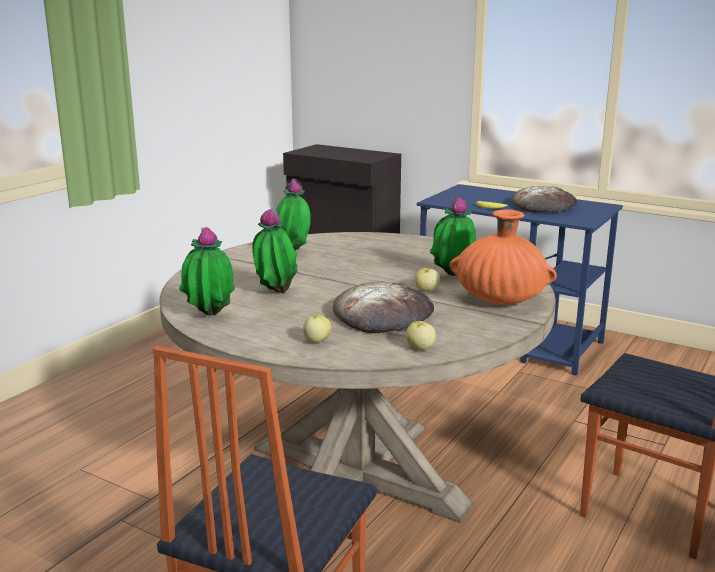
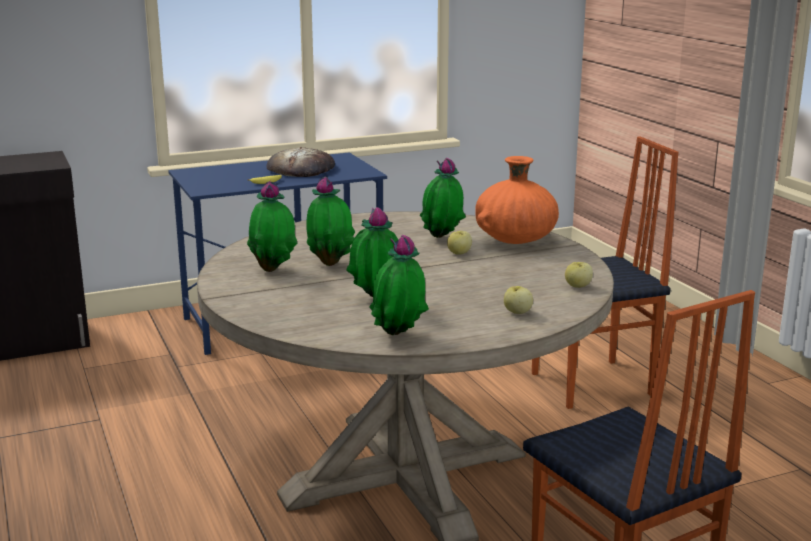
camera: 55 degrees left, 0 degrees up
bread [333,282,434,333] -> none
none -> potted plant [306,176,355,266]

